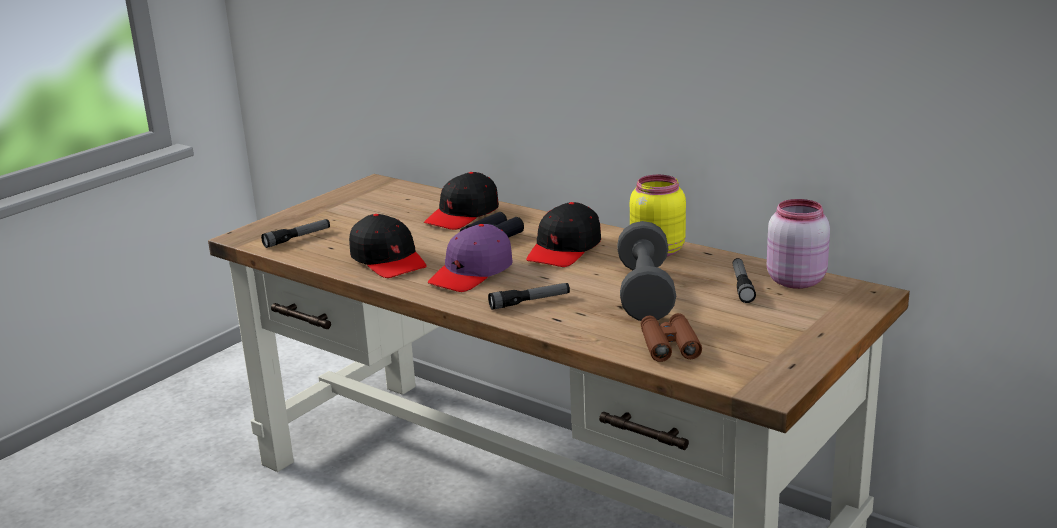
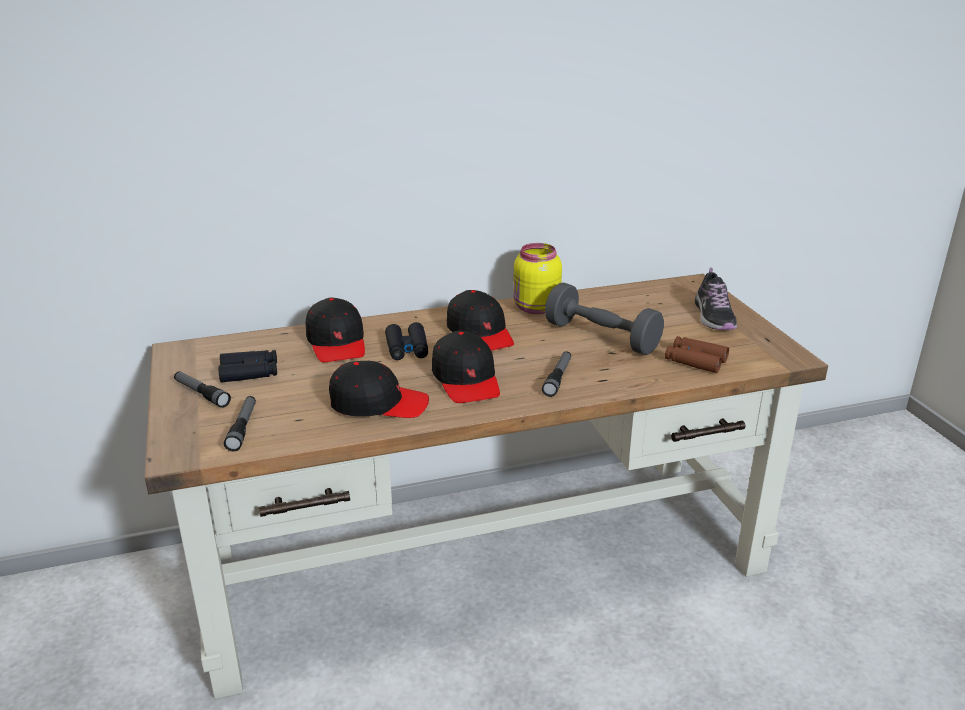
camera: 55 degrees left, 5 degrees up
purple cap [428,224,513,292] -> black cap [432,331,500,403]
flashlight [733,258,756,303] -> flashlight moved to [174,371,231,408]
pink jar [767,199,830,289] -> none
none -> black binoculars [218,350,277,382]
none -> shoe [695,268,737,330]

